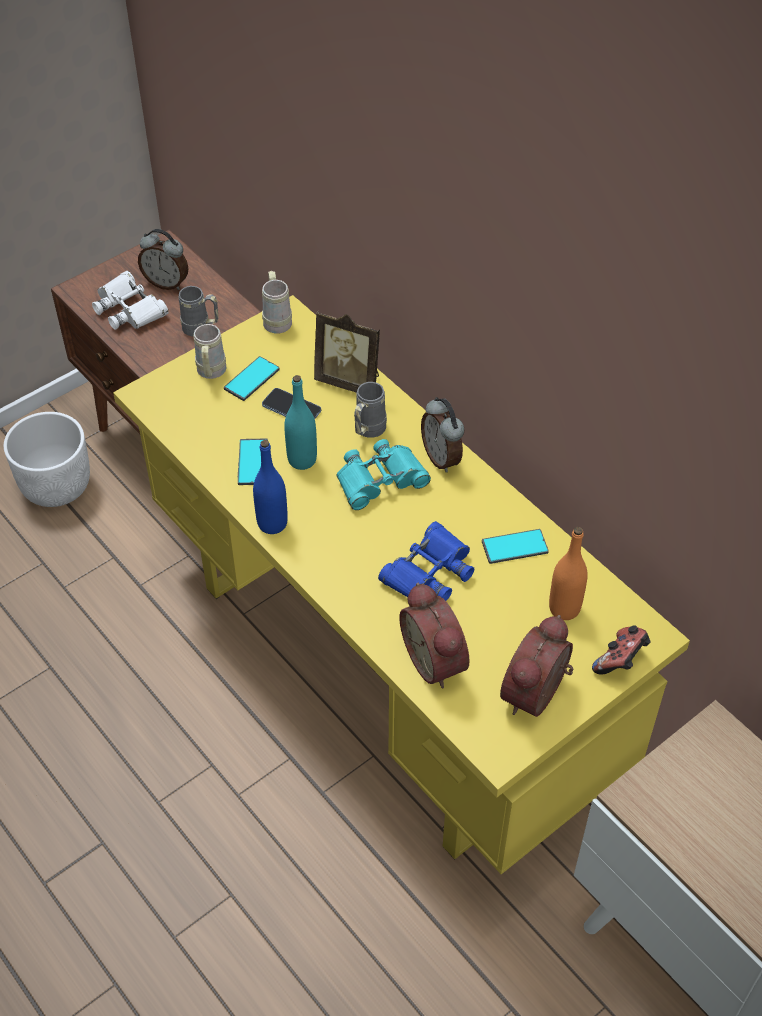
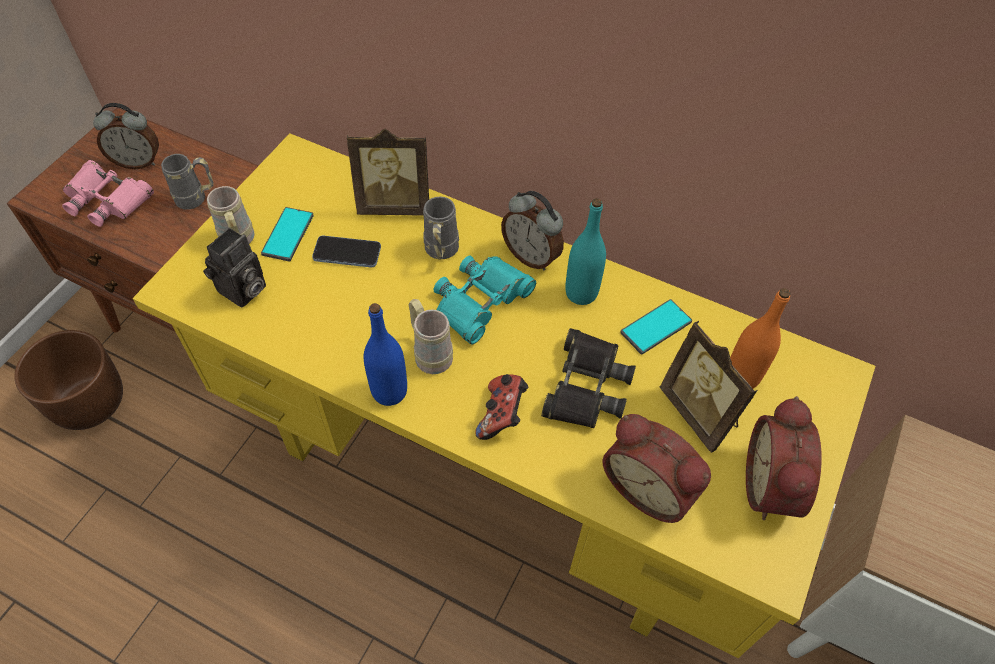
camera: 25 degrees left, 5 degrees up
white planter [4,412,90,507] -> brown planter [15,330,123,430]
white binoculars [92,271,168,330] -> pink binoculars [62,160,154,227]
phone [238,438,268,485] -> none
beige mug [262,271,292,334] -> beige mug moved to [409,299,453,374]
turquoise bottle [284,375,317,470] -> turquoise bottle moved to [565,198,606,305]
blue binoculars [378,521,474,601] -> black binoculars [541,328,636,428]
game controller [592,625,650,675] -> game controller moved to [475,374,528,440]
none -> camera [203,228,266,307]
none -> picture frame [660,321,758,453]

